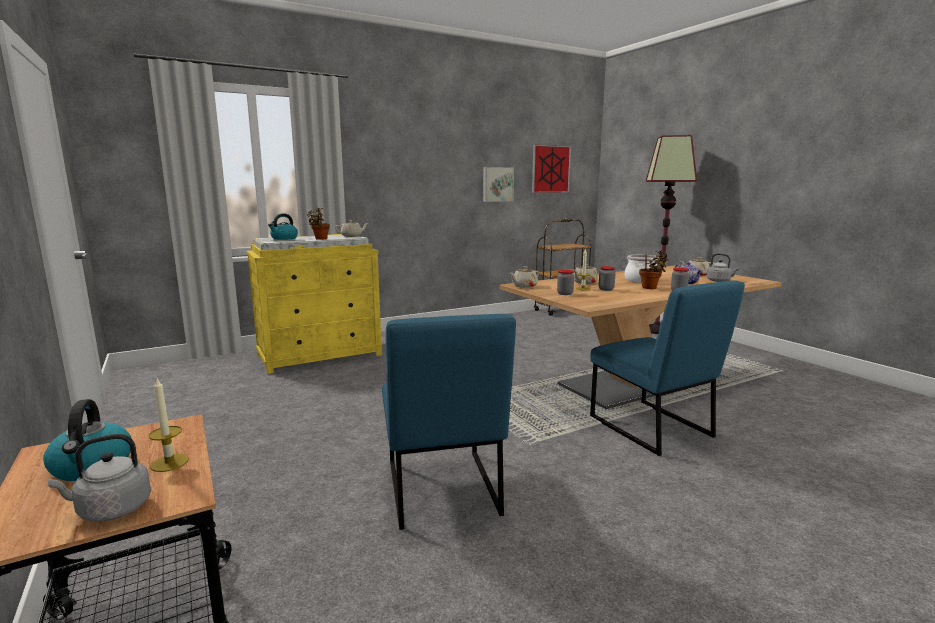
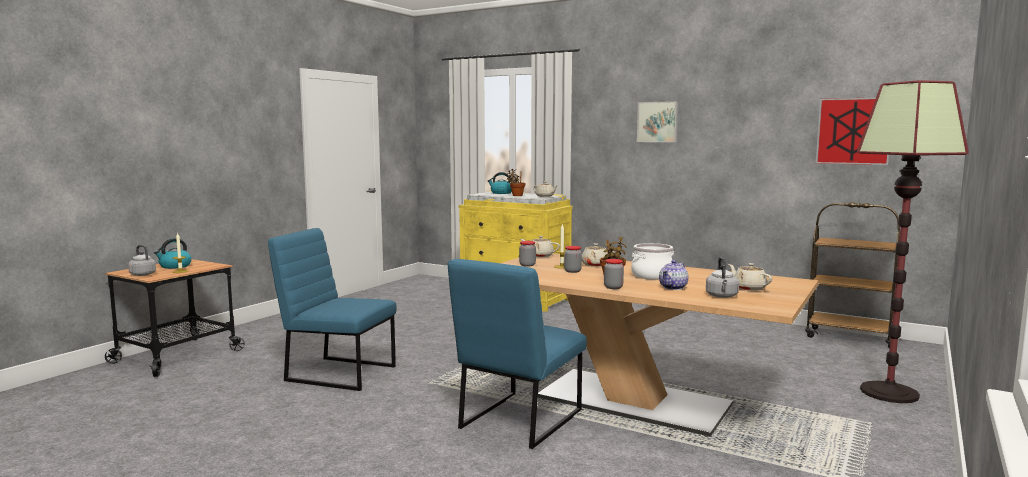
camera: 60 degrees right, 5 degrees down
blue chair [382,314,516,530] -> blue chair turned 60 degrees clockwise [268,228,397,391]
picture [483,167,514,202] -> picture moved to [637,101,678,142]

